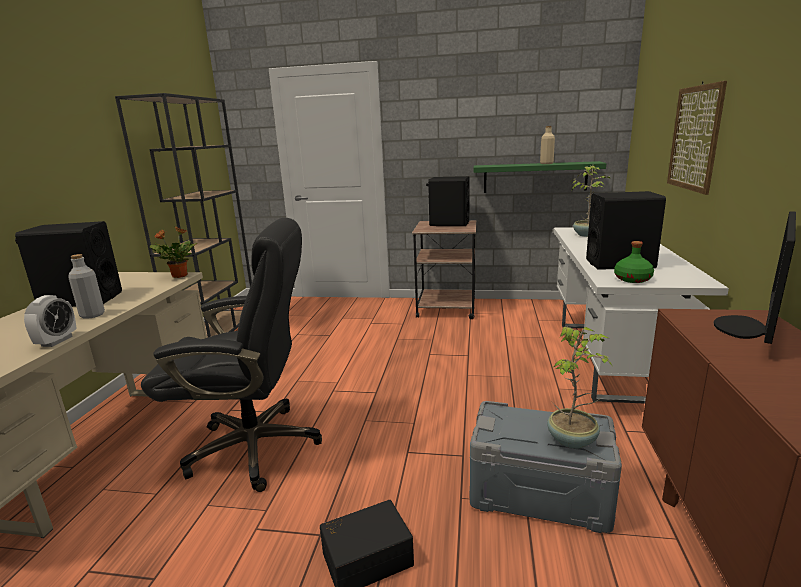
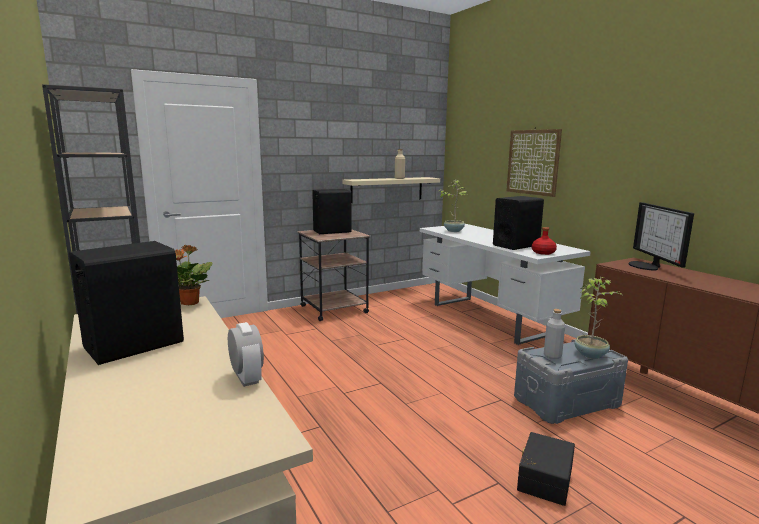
camera: 40 degrees left, 5 degrees down
grey bottle [68,254,105,319] -> grey bottle moved to [544,309,565,359]
black office chair [141,218,322,492] -> none
green shelf [474,161,606,193] -> beige shelf [342,177,440,203]
green bottle [614,241,654,283] -> red bottle [532,227,557,255]

